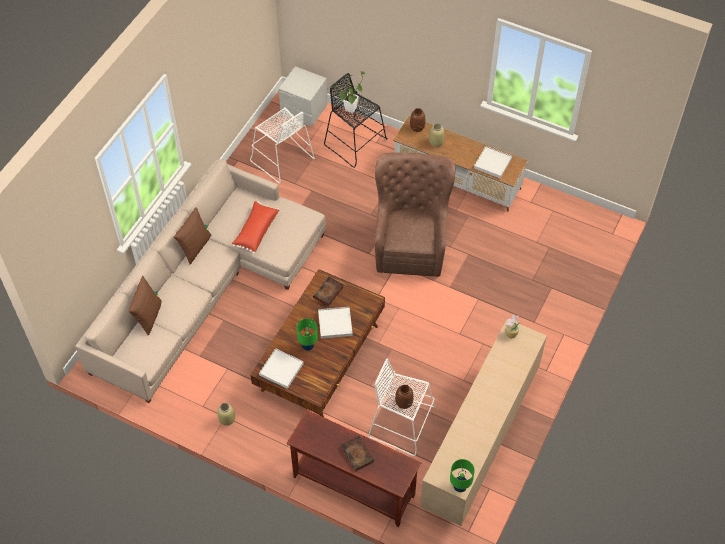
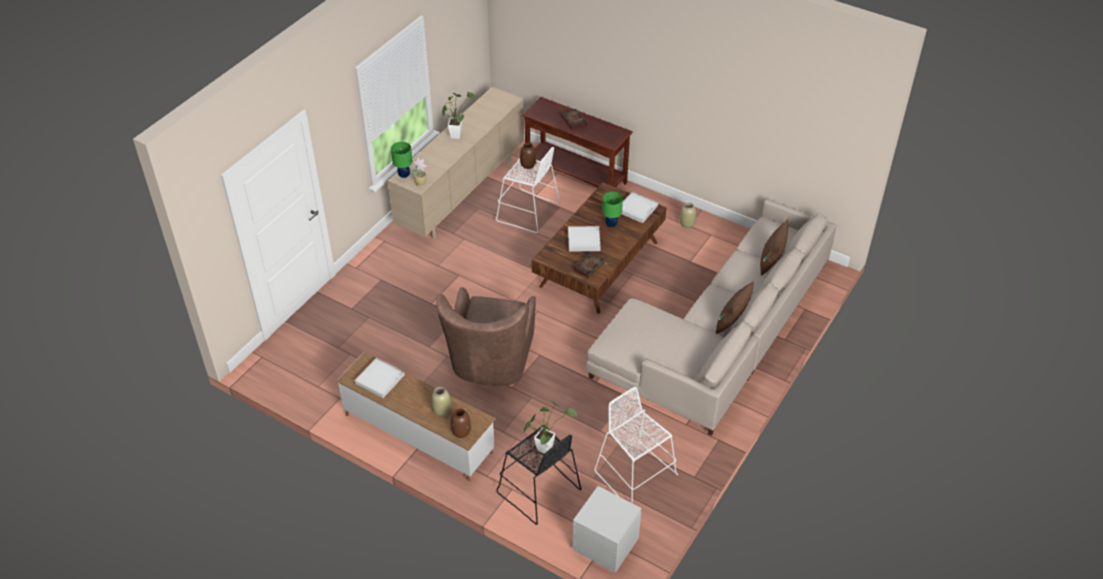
camera: 175 degrees left, 10 degrees down
red pillow [232,201,279,254] -> none
green table lamp [450,459,475,492] -> green table lamp moved to [391,142,413,178]
none -> potted plant [442,92,476,139]

